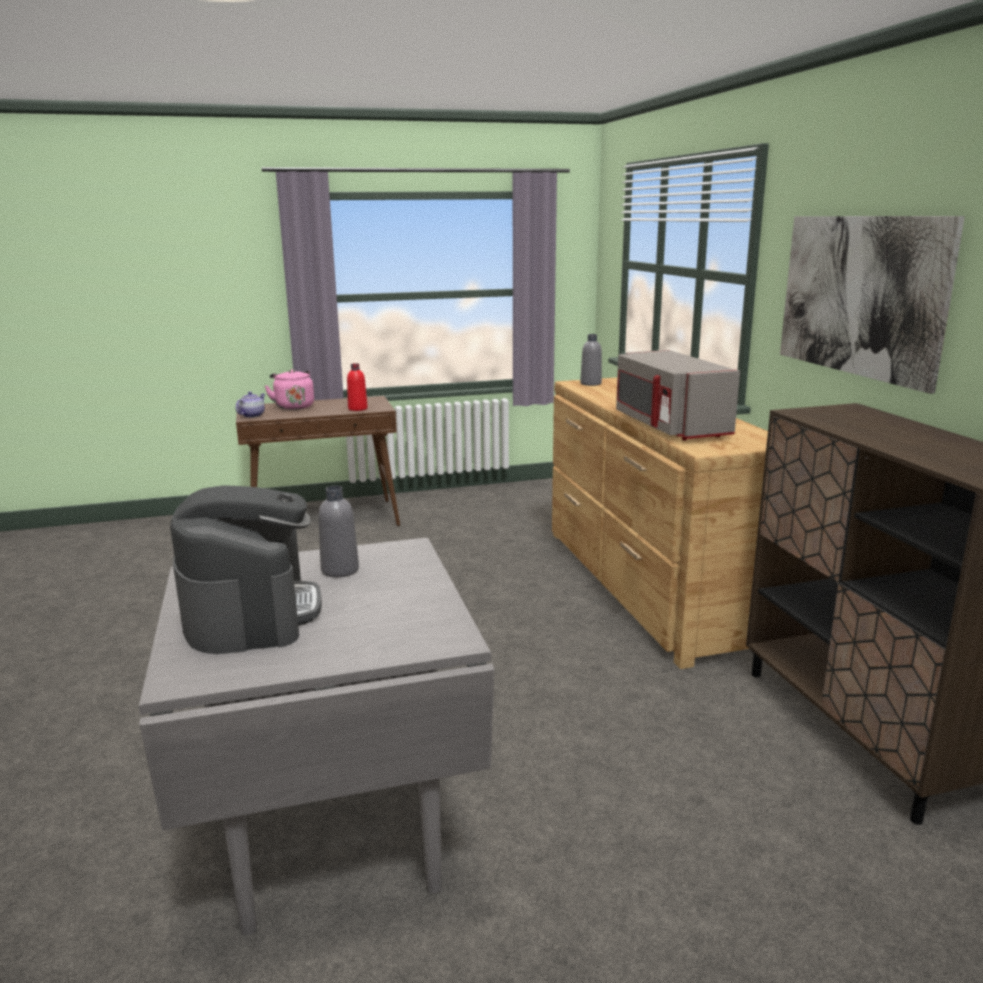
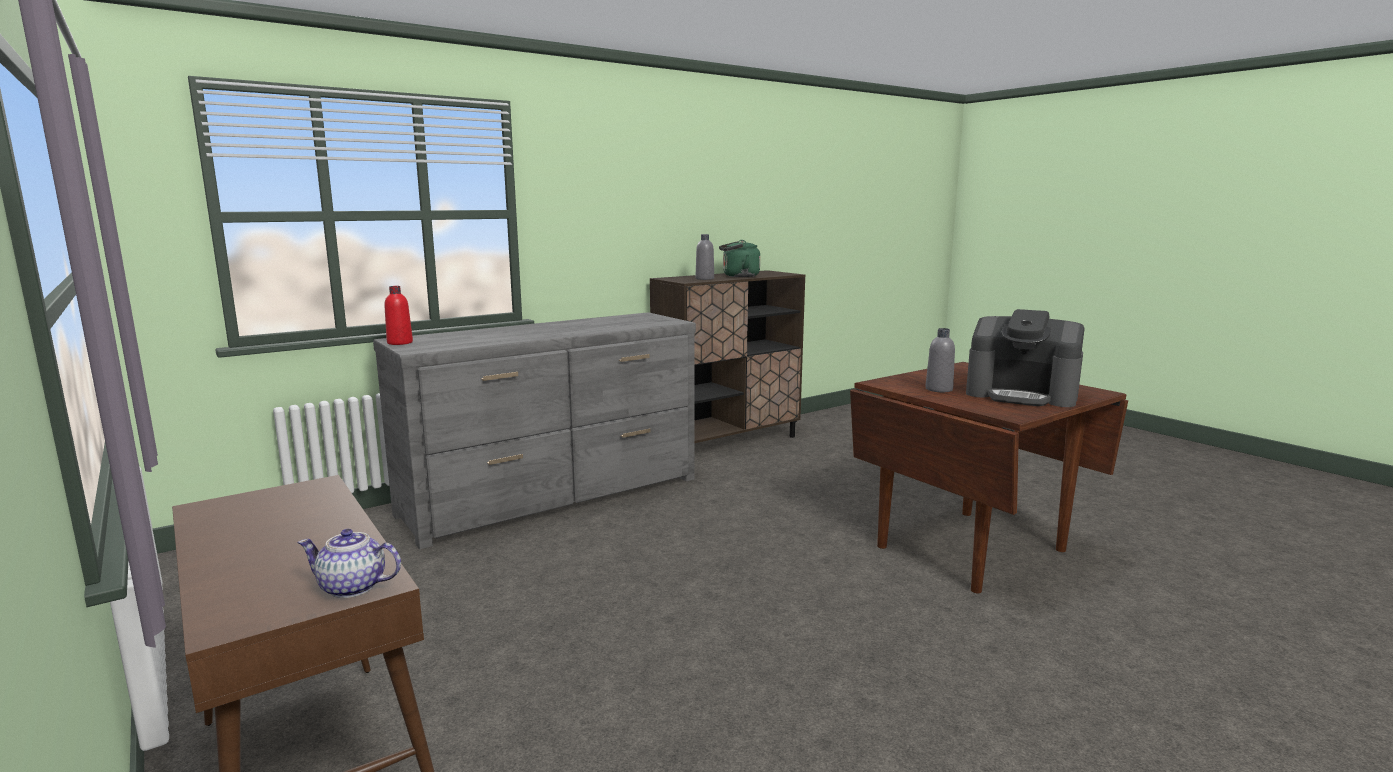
camera: 110 degrees left, 5 degrees down
grey dining table [139,538,494,935] -> brown dining table [850,362,1128,593]
coffee machine [170,485,322,654] -> coffee machine turned 120 degrees counterclockwise [966,309,1085,407]
pink kettle [265,369,314,410] -> none
red bottle [347,363,368,411] -> red bottle moved to [384,286,413,345]
brown dresser [552,377,768,669] -> grey dresser [373,312,696,549]
grey bottle [580,334,602,386] -> grey bottle moved to [696,234,714,280]
grey microwave [616,350,740,440] -> none
picture [780,216,965,394] -> none
none -> green kettle [719,240,760,277]

